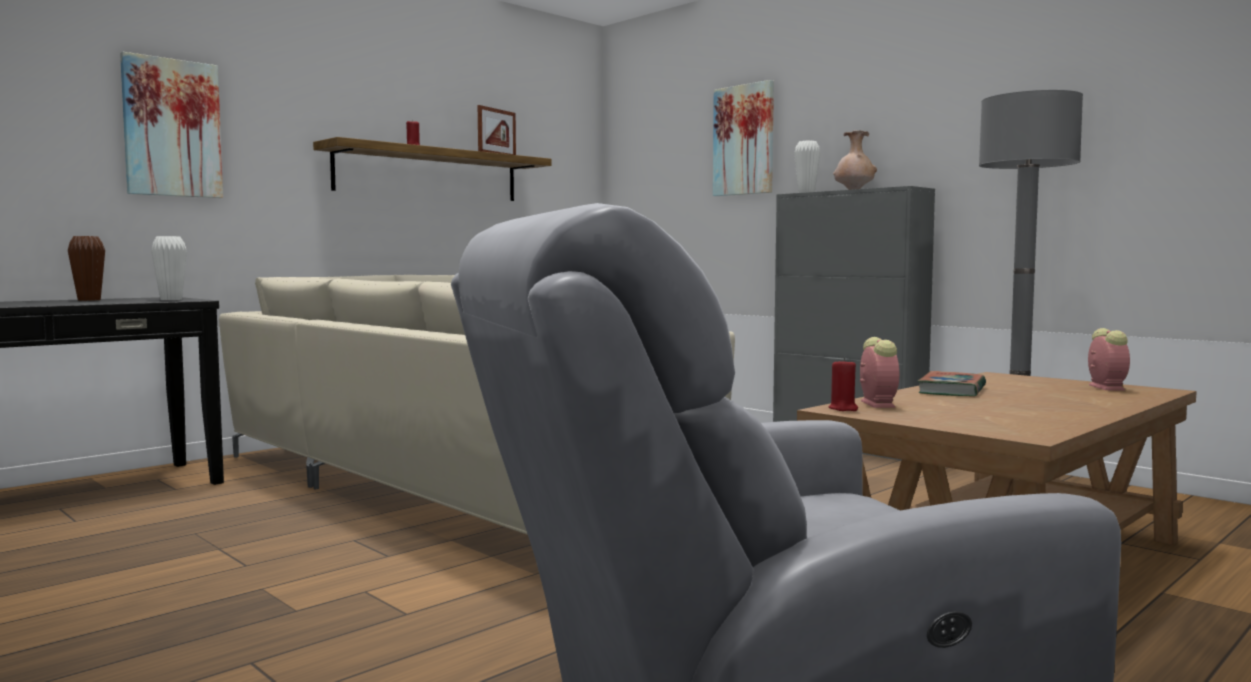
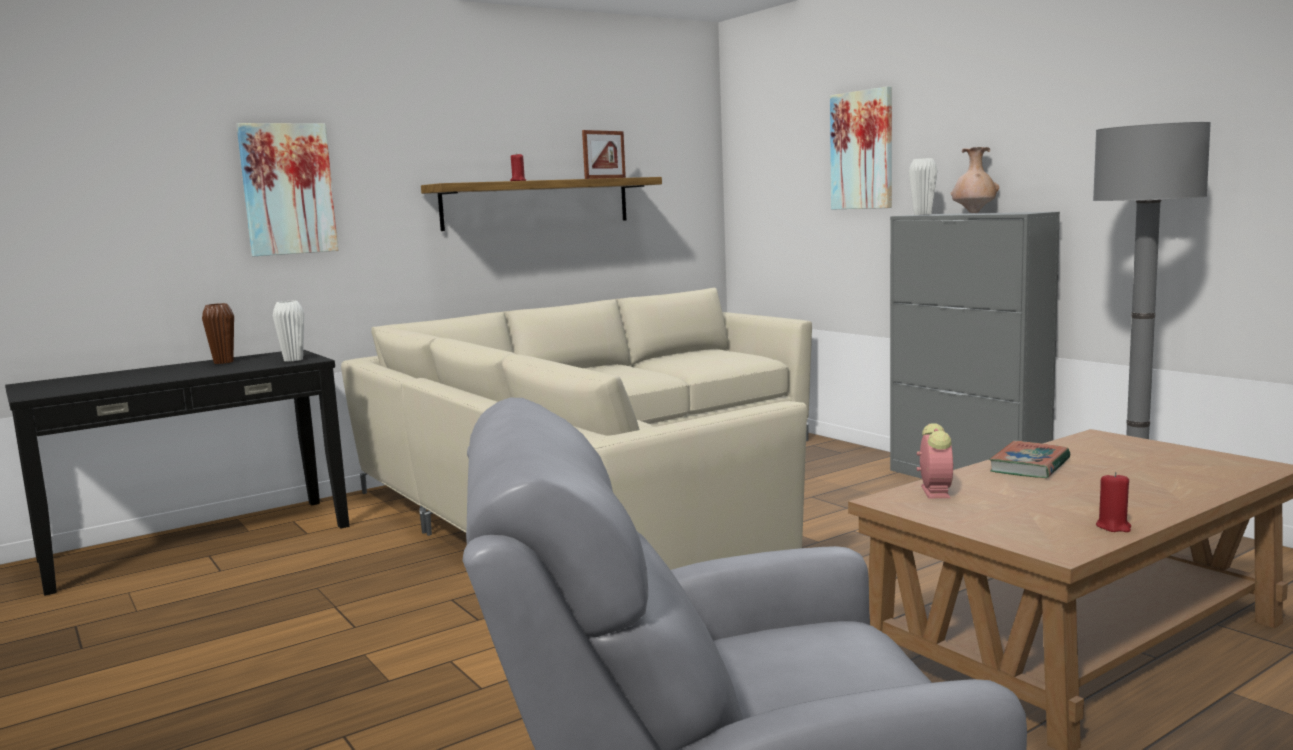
camera: 10 degrees right, 5 degrees up
red candle [829,358,858,411] -> red candle moved to [1096,472,1131,532]
alarm clock [1088,328,1130,391] -> none

